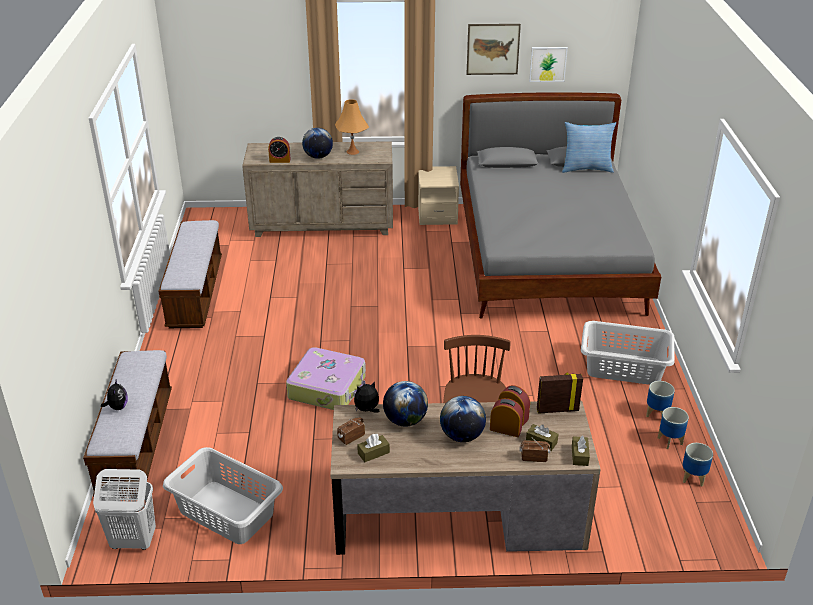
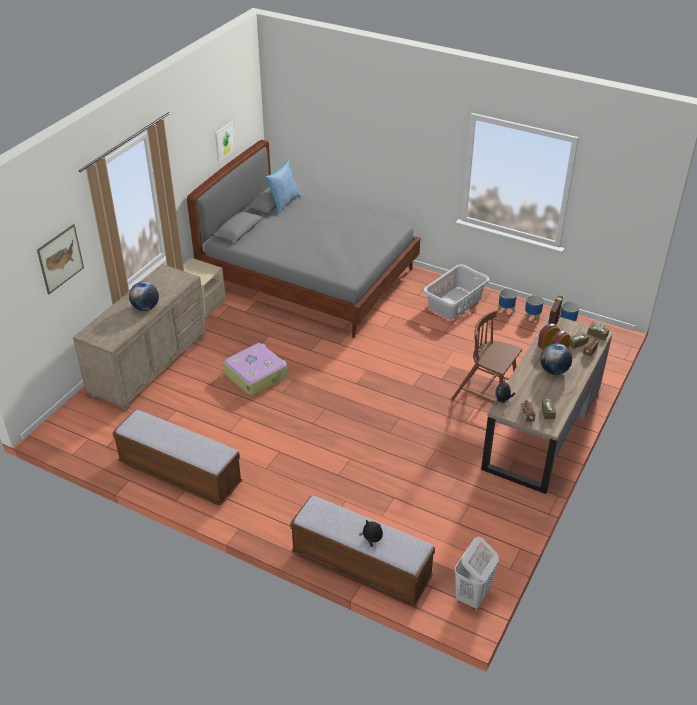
camera: 60 degrees left, 5 degrees up
grey laundry basket [163,447,283,544] -> none
alarm clock [268,137,290,163] -> none
suitcase [286,347,366,410] -> suitcase moved to [223,343,287,396]
orange table lamp [335,99,369,155] -> none
globe [383,381,428,427] -> none
picture [467,24,521,75] -> picture moved to [37,224,84,294]

